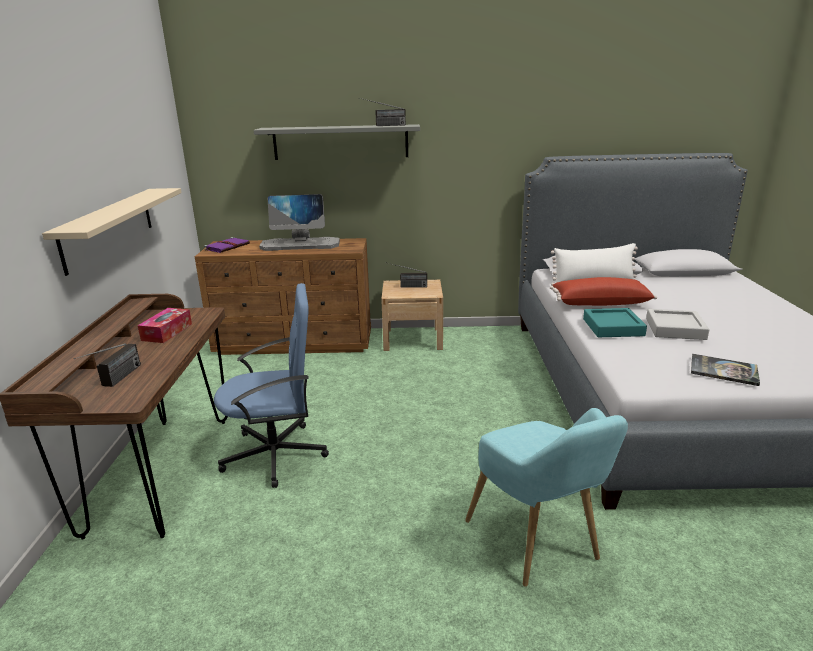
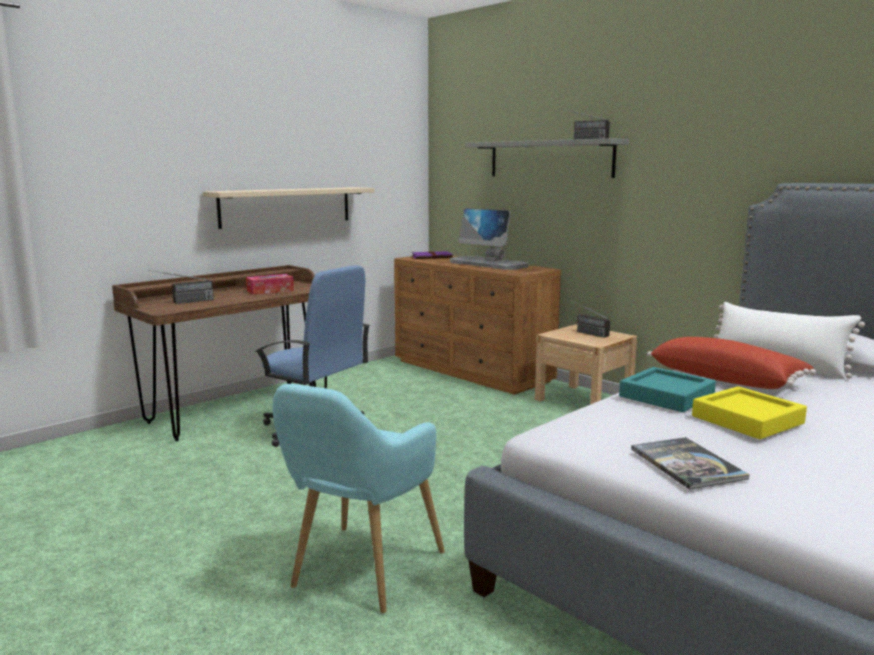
camera: 45 degrees right, 10 degrees down
grey tray [646,309,709,340] -> yellow tray [692,386,807,439]

